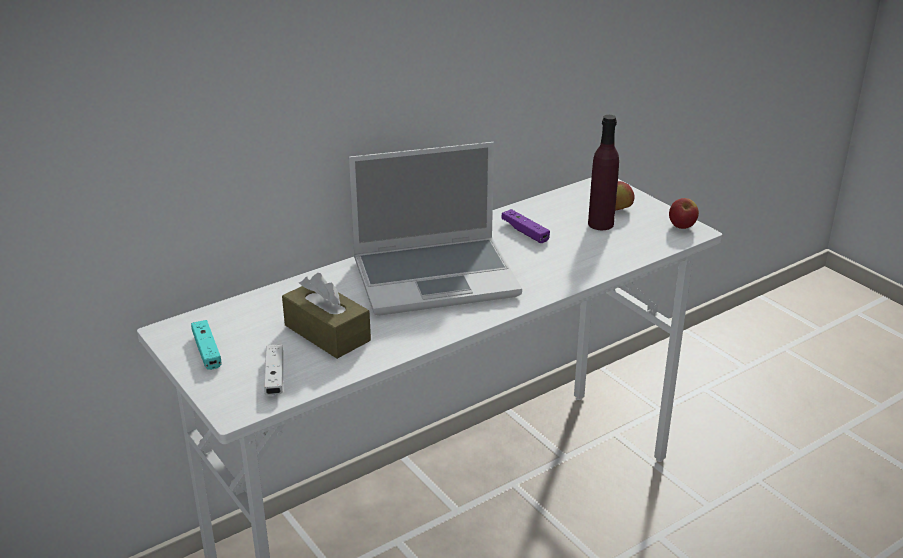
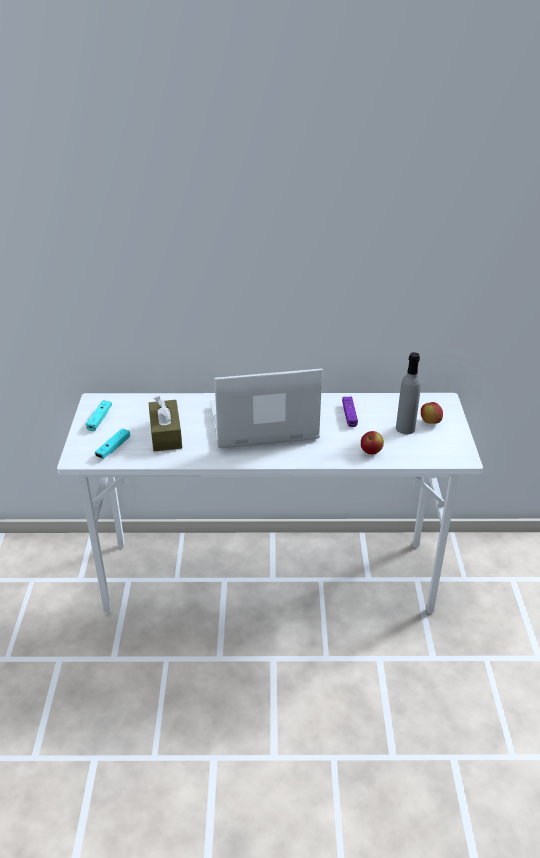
camera: 35 degrees right, 5 degrees up
white game controller [264,344,283,395] -> turquoise game controller [95,429,130,459]
laptop [349,142,522,316] -> laptop turned 150 degrees clockwise [210,369,322,448]
purple bottle [588,115,619,230] -> grey bottle [396,352,421,434]
apple [669,198,699,229] -> apple moved to [361,431,384,454]

